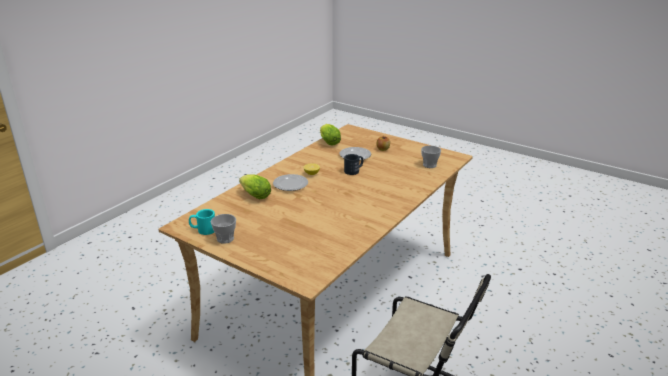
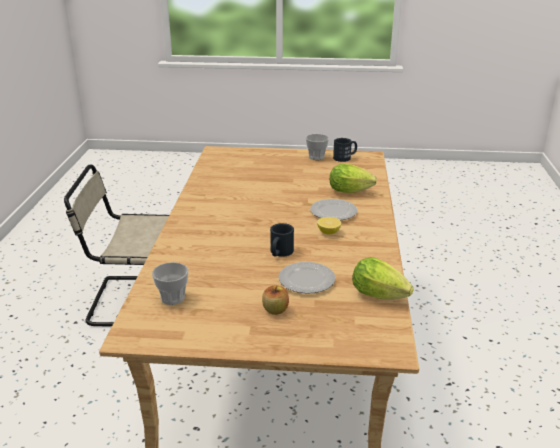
camera: 150 degrees right, 0 degrees up
turquoise mug [189,209,215,235] -> black mug [333,138,357,162]

